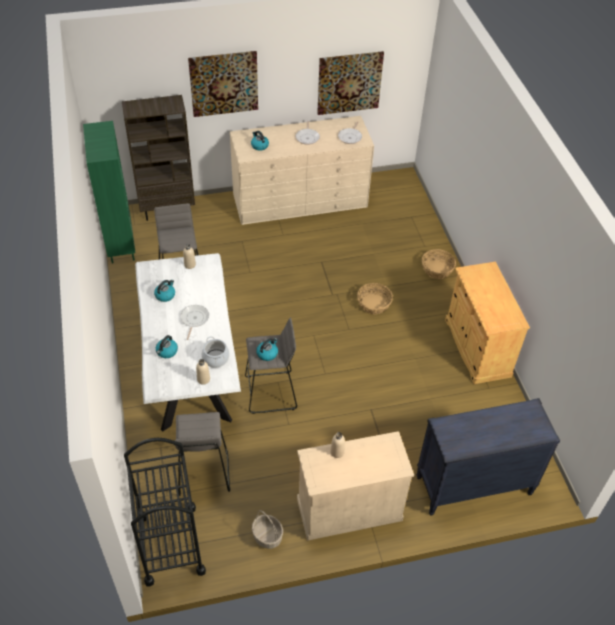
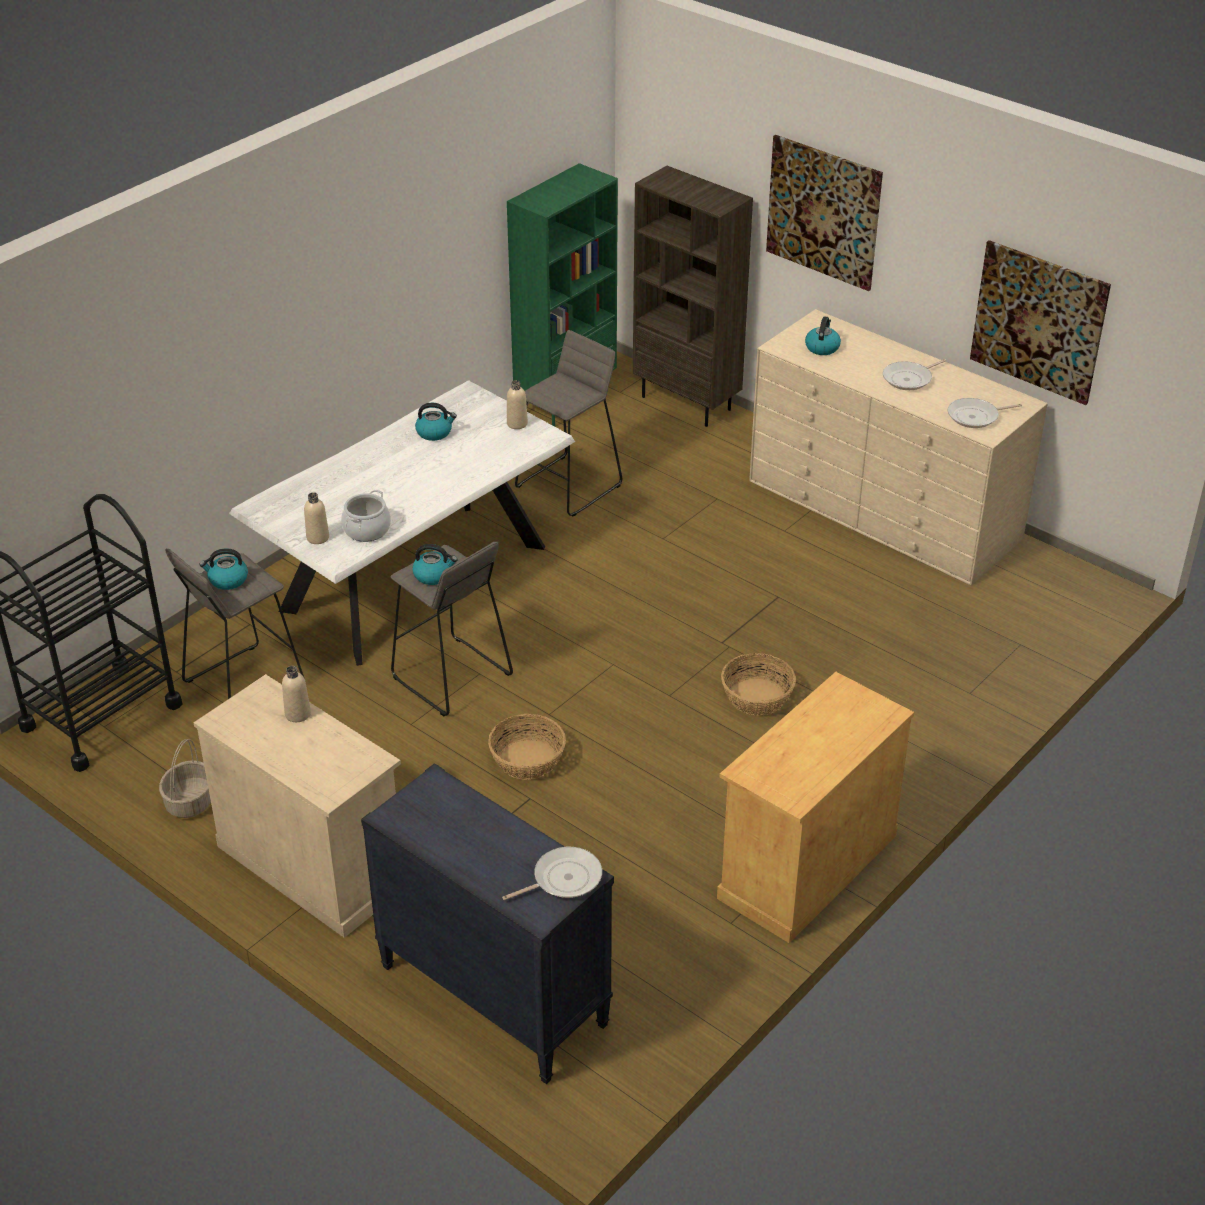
camera: 55 degrees right, 10 degrees down
kettle [156,335,178,358] -> kettle moved to [199,548,248,590]
frying pan [180,305,209,340] -> frying pan moved to [502,847,602,900]
basket [422,249,456,279] -> basket moved to [488,714,566,780]

